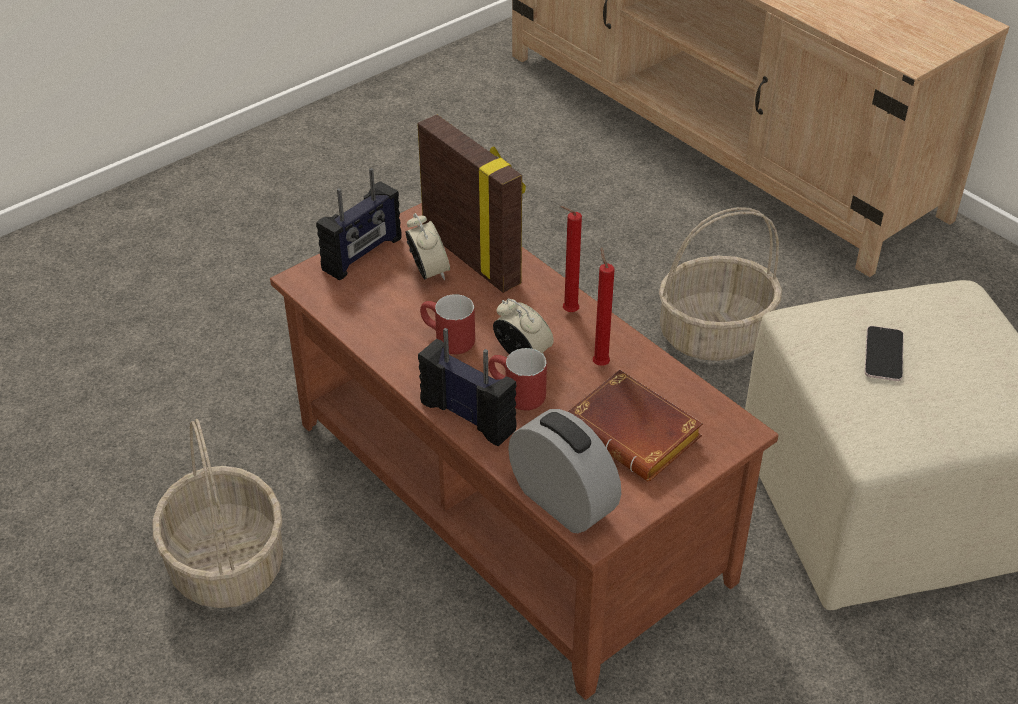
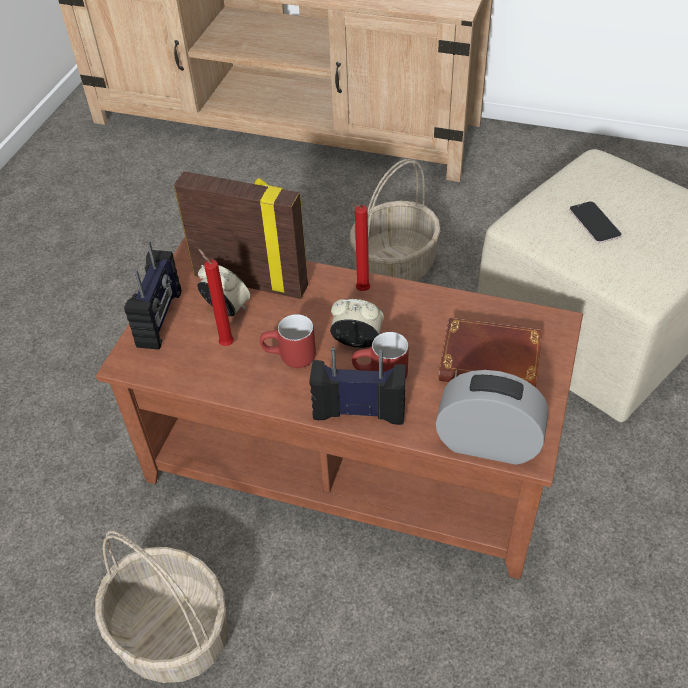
camera: 30 degrees left, 5 degrees up
red candle [593,247,614,366] -> red candle moved to [198,249,234,346]

